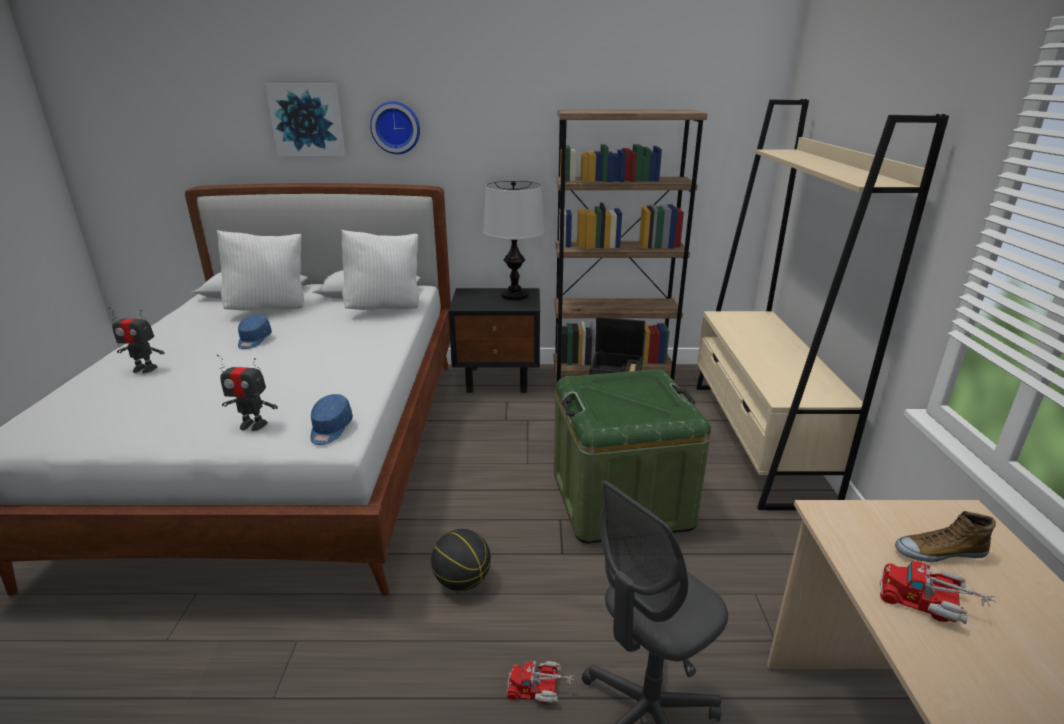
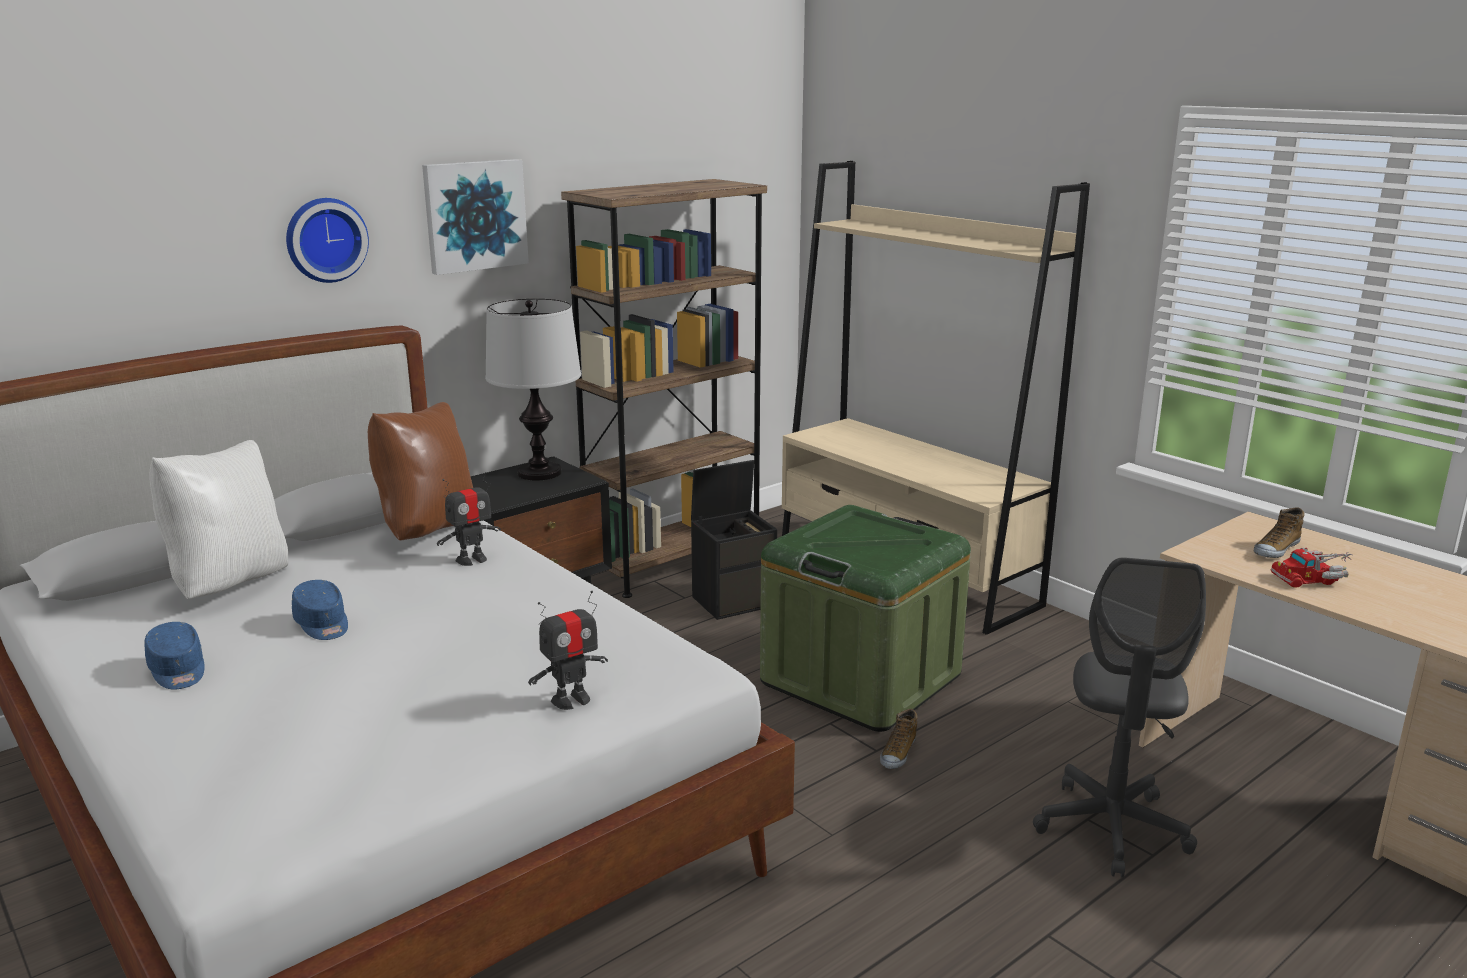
camera: 40 degrees left, 5 degrees down
toy robot [109,307,165,373] -> toy robot moved to [437,472,501,566]
picture [265,83,345,156] -> picture moved to [422,159,529,275]
blue cap [310,394,353,445] -> blue cap moved to [145,622,204,690]
white pillow [341,230,419,310] -> brown pillow [368,402,473,541]
basketball [431,529,491,591] -> none
toy truck [507,661,574,704] -> none
none -> shoe [880,709,917,769]

